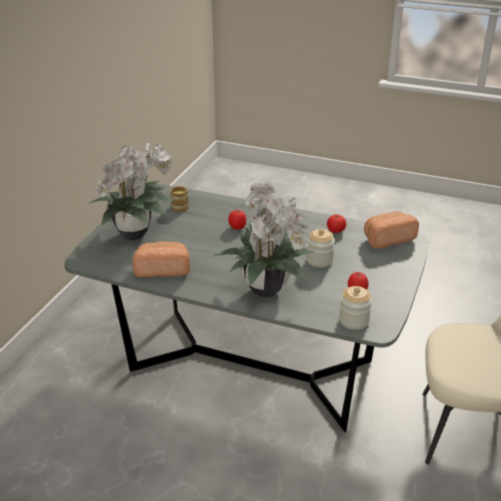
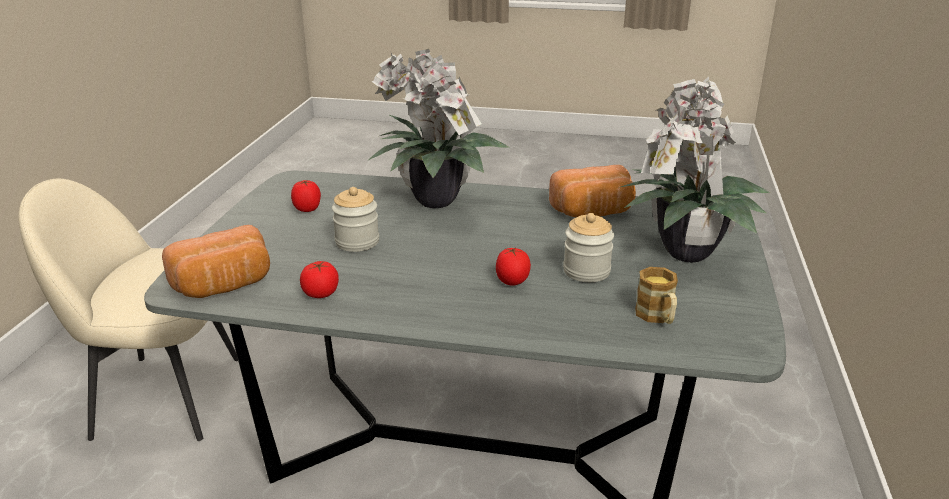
camera: 170 degrees right, 5 degrees down
jar [339,286,372,330] -> jar moved to [563,213,614,282]

